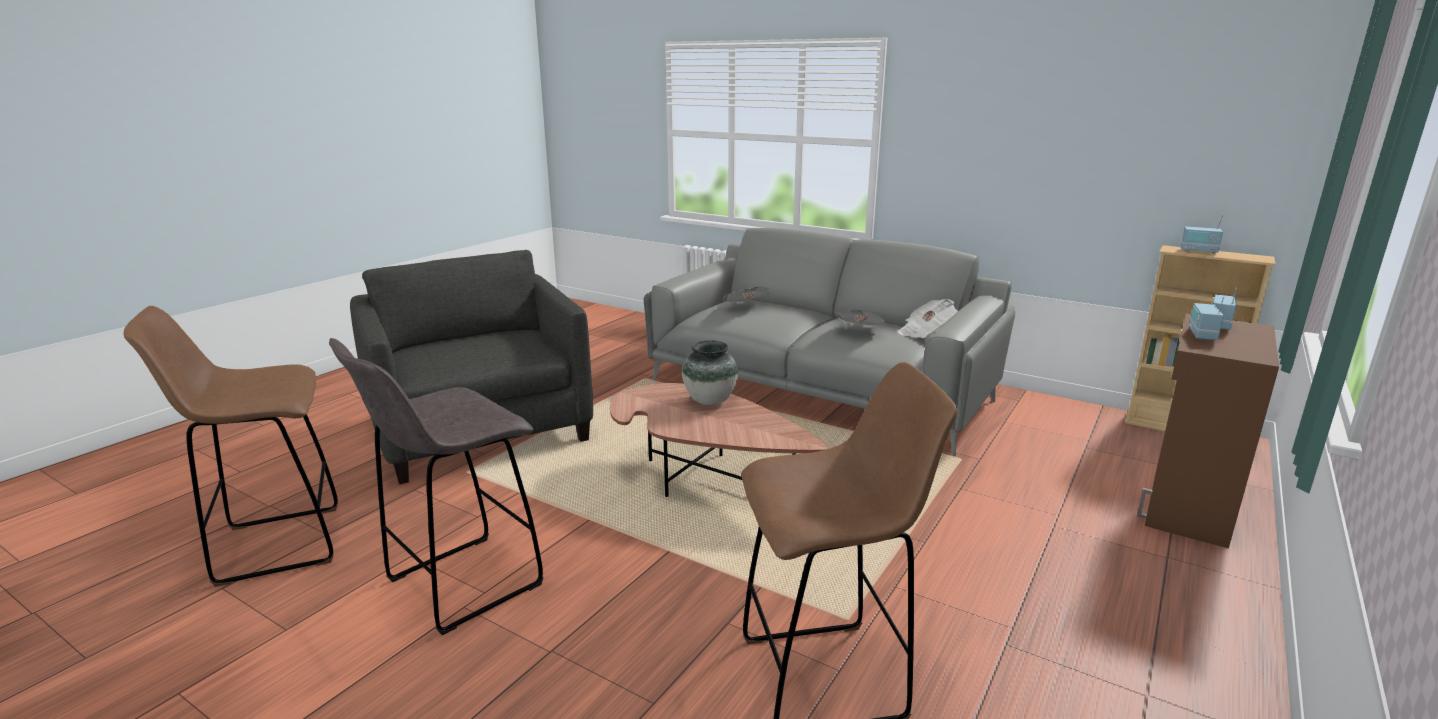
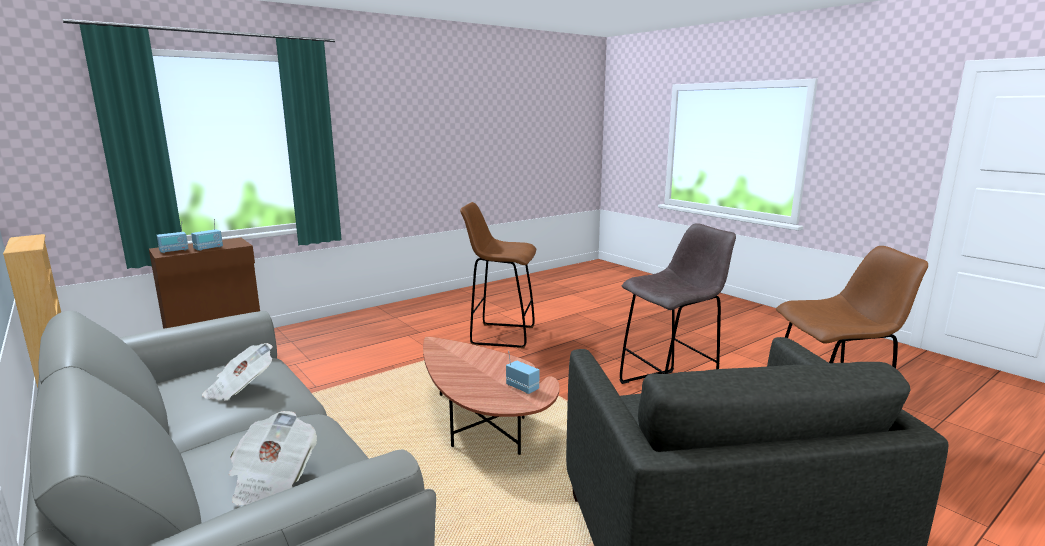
camera: 160 degrees left, 5 degrees down
vase [682,340,738,405] -> none
newspaper [898,299,957,338] -> none
radio [1180,215,1224,254] -> radio moved to [506,351,540,394]

